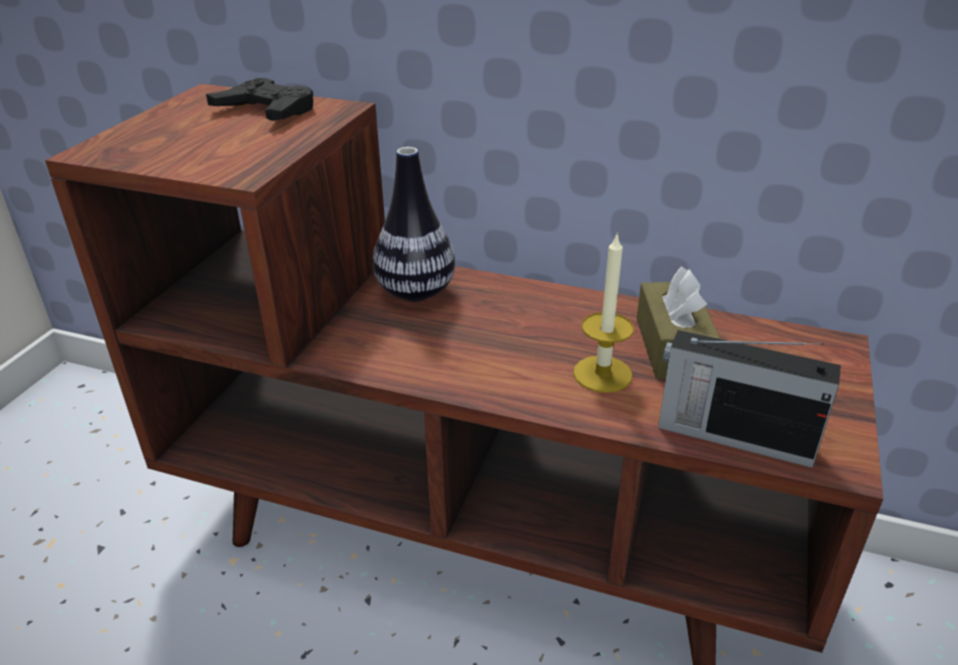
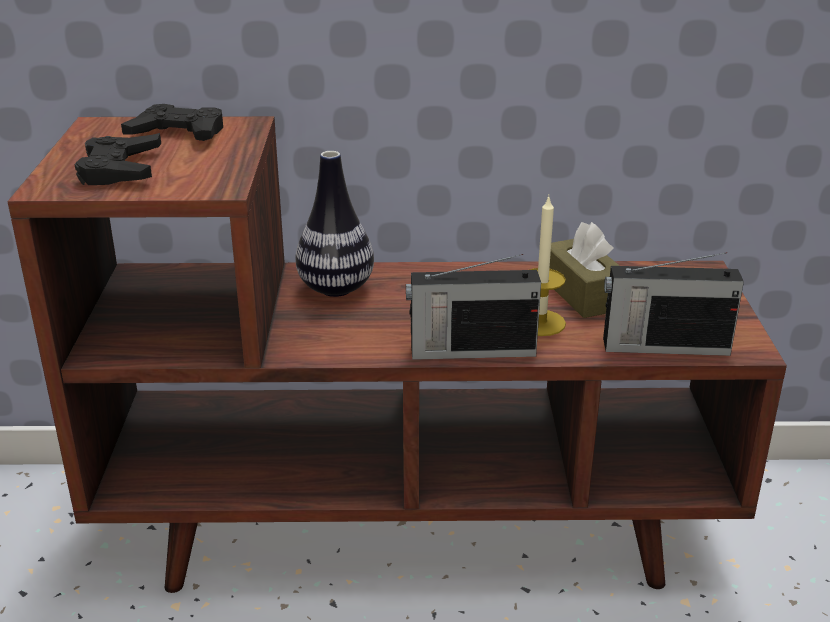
camera: 20 degrees left, 5 degrees down
none -> black game controller [74,133,161,185]
none -> radio [406,254,541,360]

